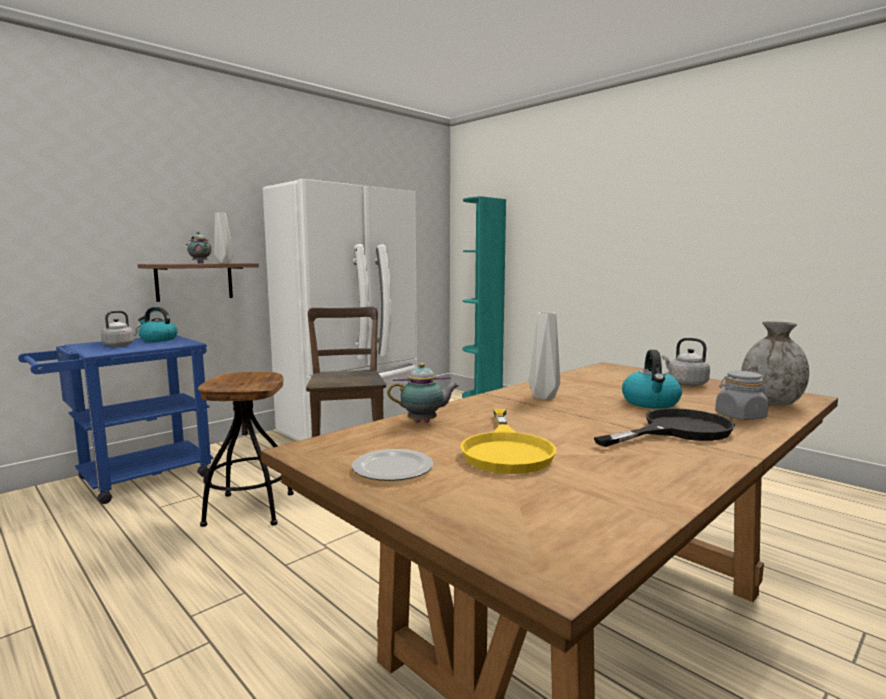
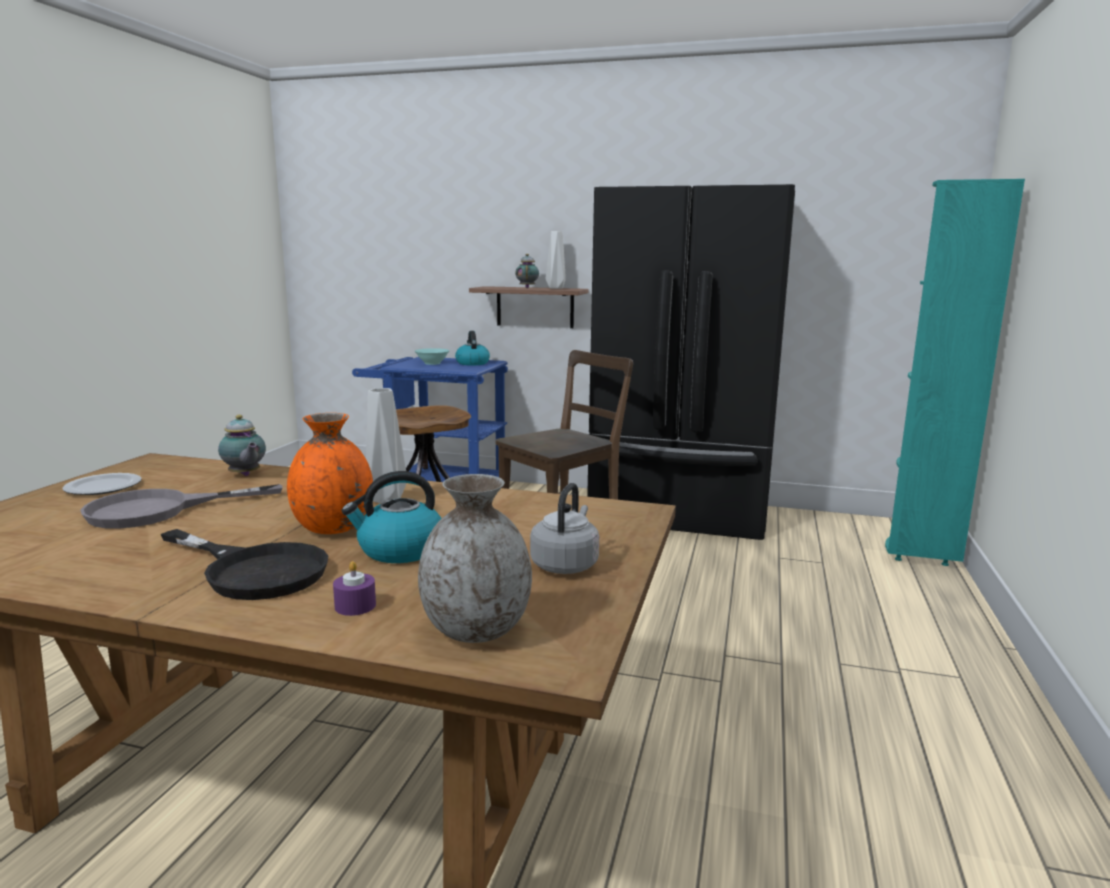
camera: 60 degrees right, 5 degrees up
grey kettle [101,311,141,347] -> turquoise bowl [415,348,450,365]
white fridge [263,179,417,441] -> black fridge [587,184,795,540]
yellow frying pan [460,409,556,474] -> grey frying pan [80,484,283,528]
grey jar [715,371,769,420] -> purple candle [333,561,376,616]
none -> orange vase [287,413,373,534]

